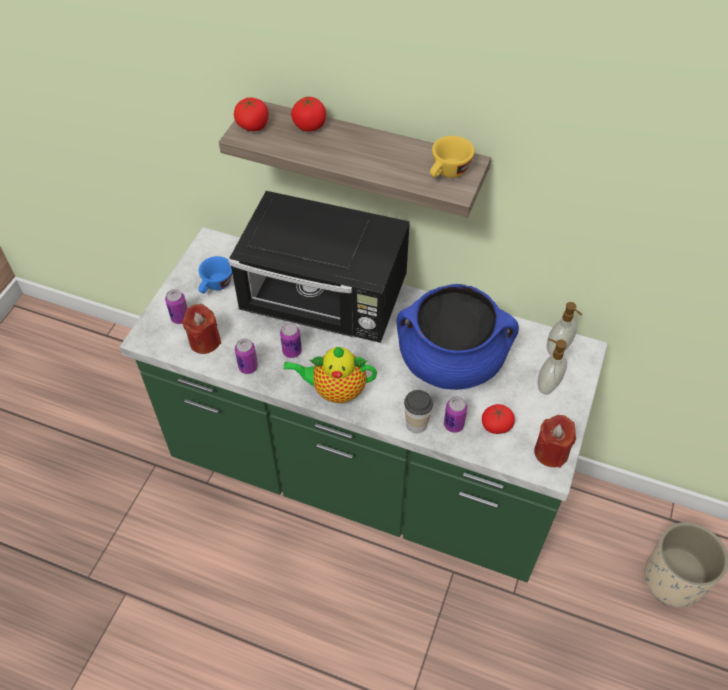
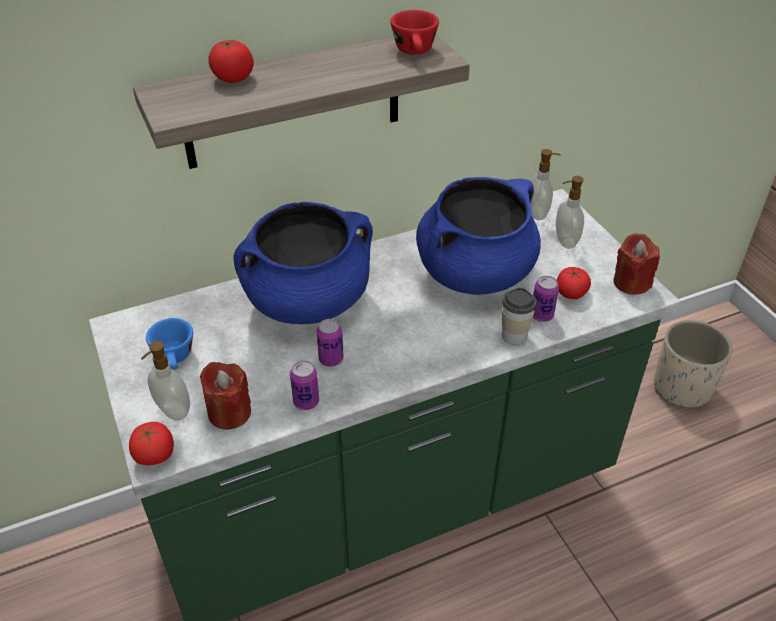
camera: 45 degrees left, 10 degrees down
can [165,289,188,324] -> soap dispenser [141,341,190,421]
black microwave [228,191,410,343] -> blue cooking pot [234,202,373,324]
tomato [234,98,269,131] -> tomato moved to [129,422,174,465]
teapot [283,346,377,403] -> none
yellow cup [430,136,474,178] -> red cup [390,10,439,55]

